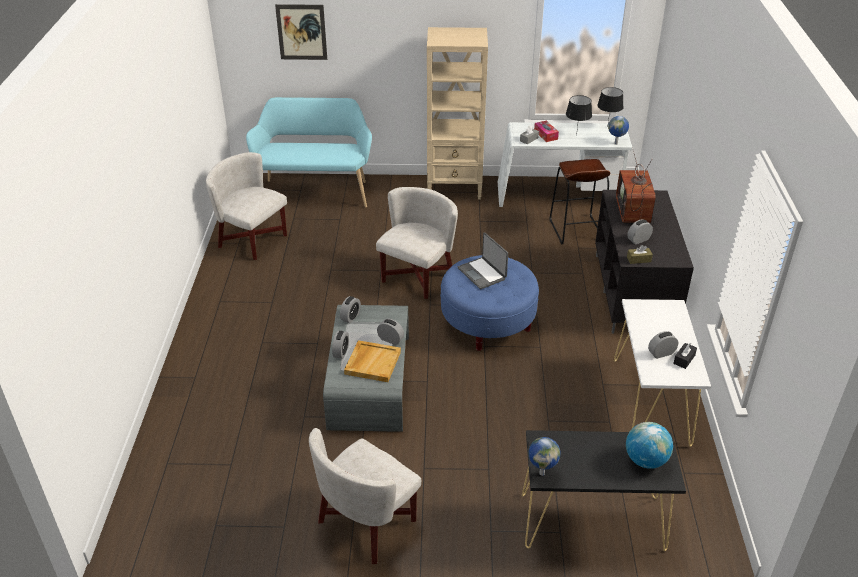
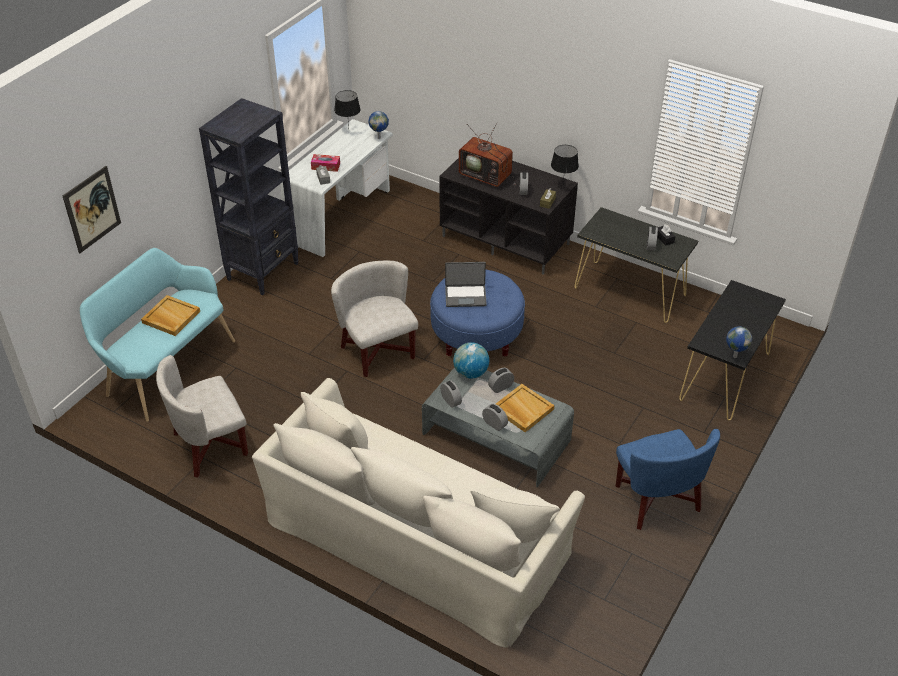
camera: 60 degrees left, 5 degrees up
white armchair [309,428,421,564] -> blue armchair [615,429,720,530]
beige bookcase [427,27,488,200] -> black bookcase [199,98,299,295]
brown stool [549,159,610,244] -> none
black table lamp [566,95,592,136] -> black table lamp moved to [551,145,579,183]
white console table [614,299,711,447] -> black console table [575,207,698,323]
globe [626,422,673,469] -> globe moved to [453,342,489,379]
none -> beige tray [141,295,200,336]
none -> beige sofa [252,378,585,648]

